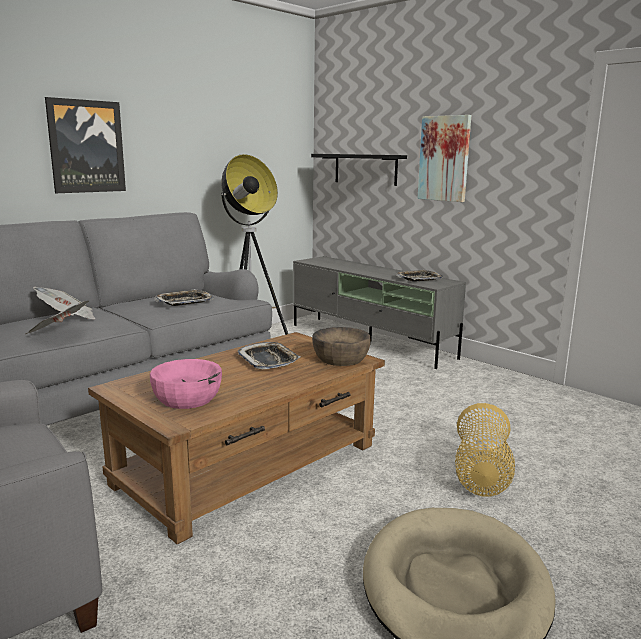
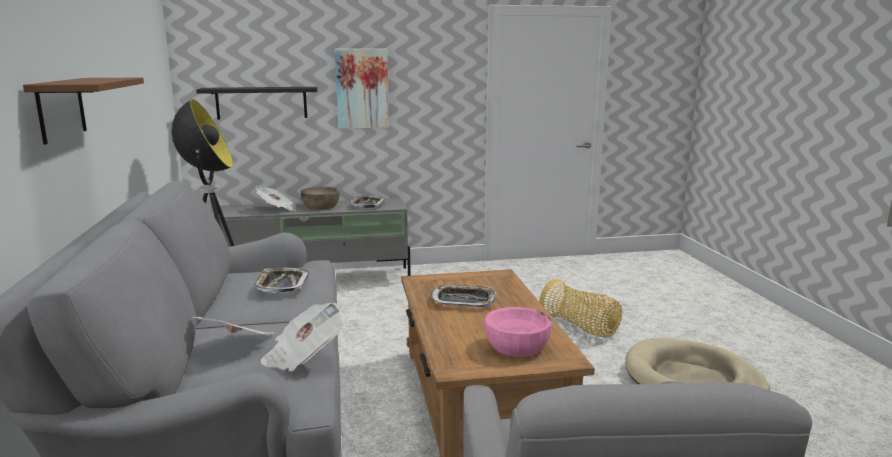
camera: 55 degrees left, 0 degrees up
picture [45,97,126,193] -> brown shelf [23,78,144,144]
brown bowl [312,327,371,366] -> brown bowl moved to [301,187,340,210]
none -> newspaper [255,186,296,211]

